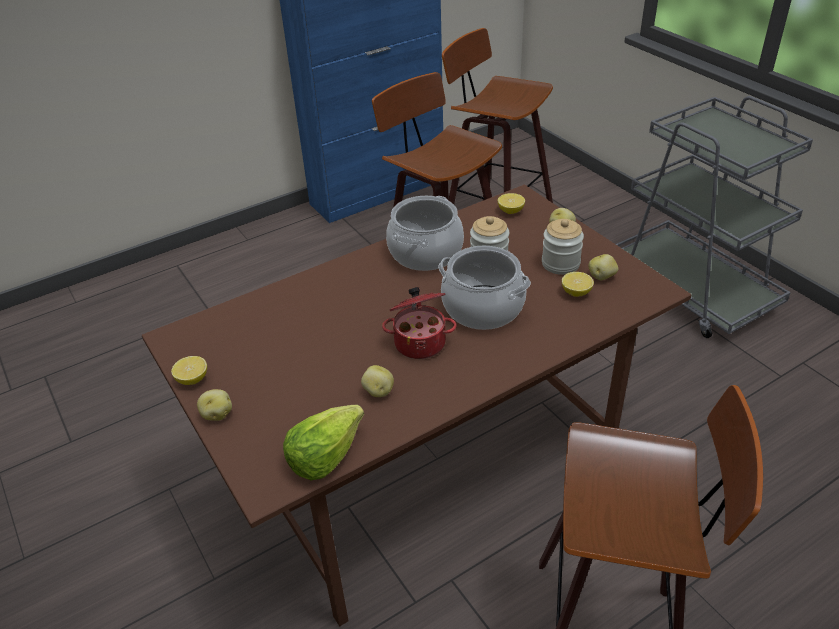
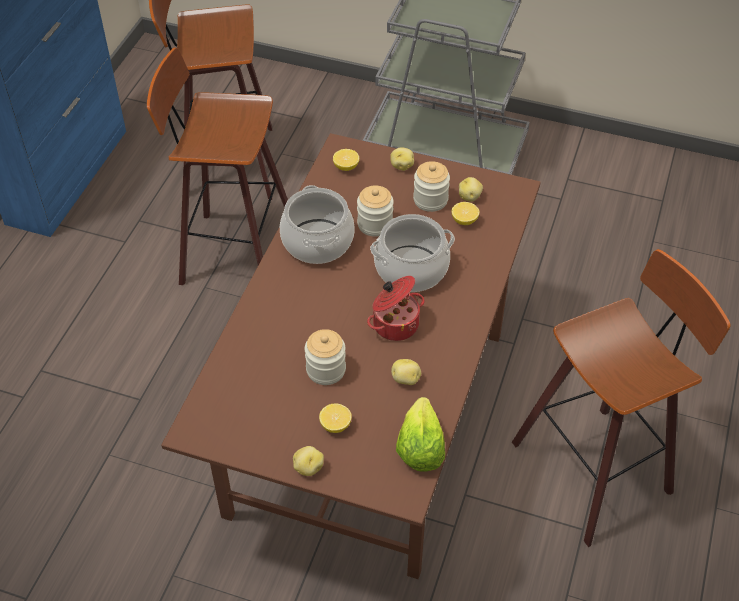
camera: 40 degrees left, 10 degrees up
lemon [171,356,207,385] -> lemon moved to [319,403,352,433]
none -> jar [305,329,346,385]

